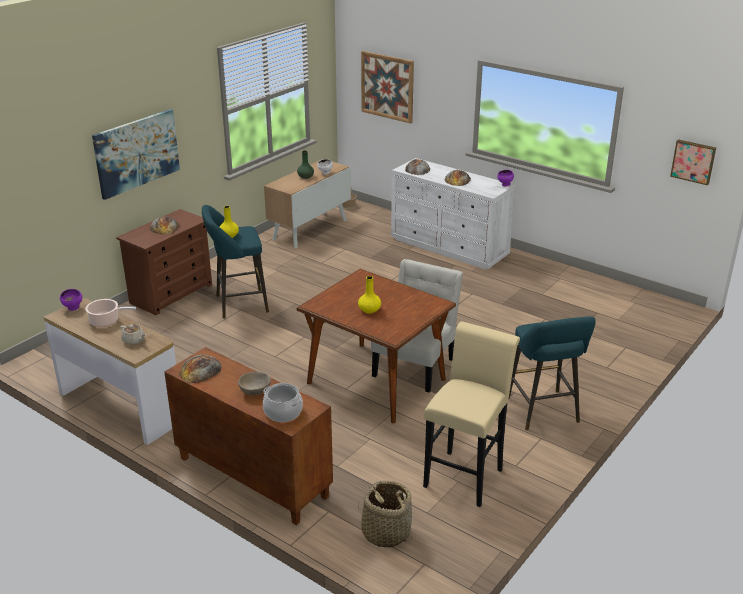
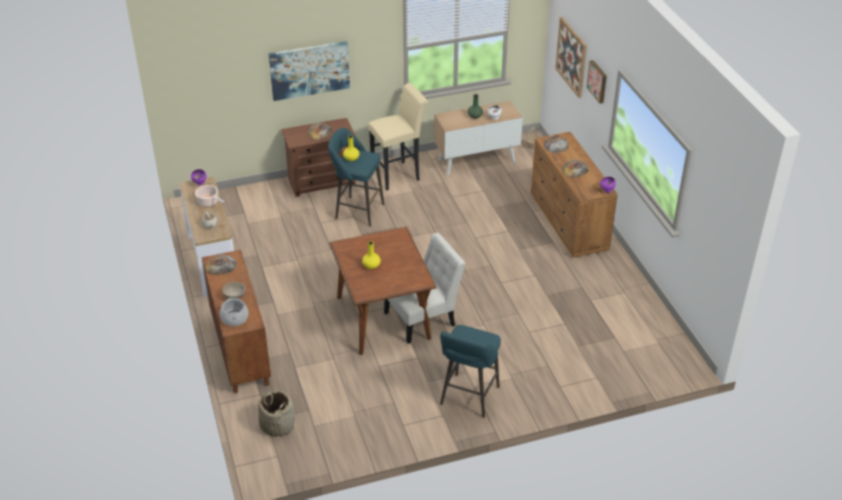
camera: 35 degrees right, 10 degrees up
white dresser [391,158,516,270] -> brown dresser [531,132,618,258]
beige stool [423,321,520,507] -> beige stool moved to [368,83,428,190]
picture [670,139,716,185] -> picture moved to [587,60,607,104]

